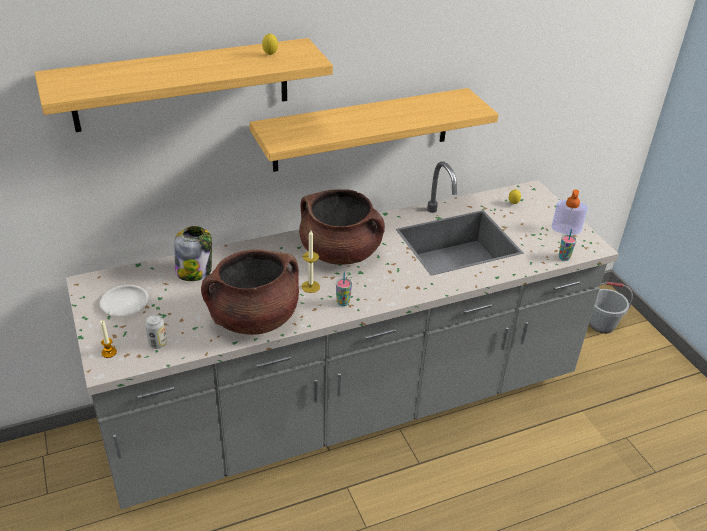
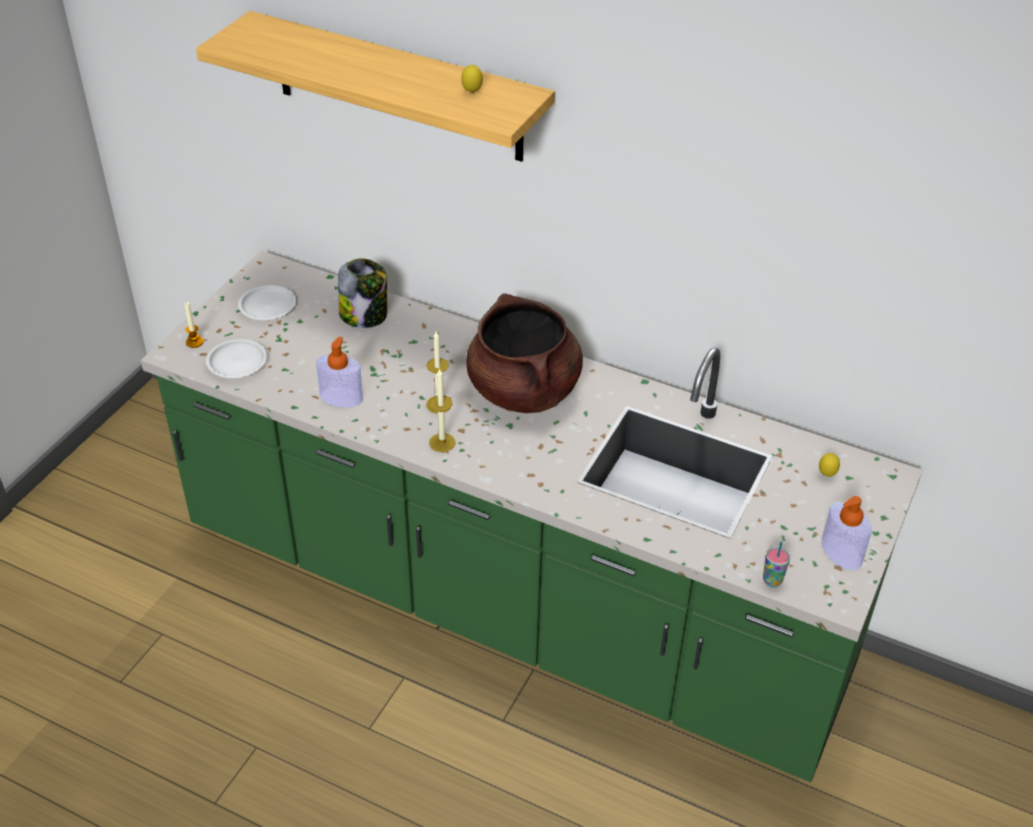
camera: 50 degrees right, 5 degrees up
grey counter [66,162,619,509] -> green counter [141,250,923,782]
can [145,314,167,349] -> white plate [206,339,267,378]
brown cooking pot [201,249,299,335] -> soap dispenser [316,337,363,407]
shelf [249,88,499,172] -> none
cup [336,272,352,306] -> candle [429,369,456,452]
grey bucket [589,282,633,334] -> none

